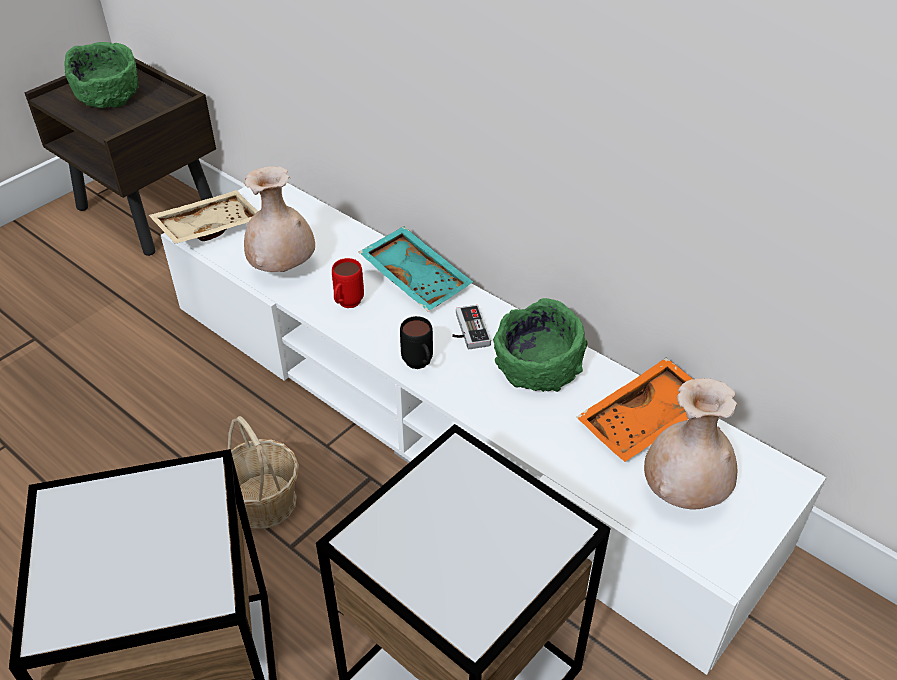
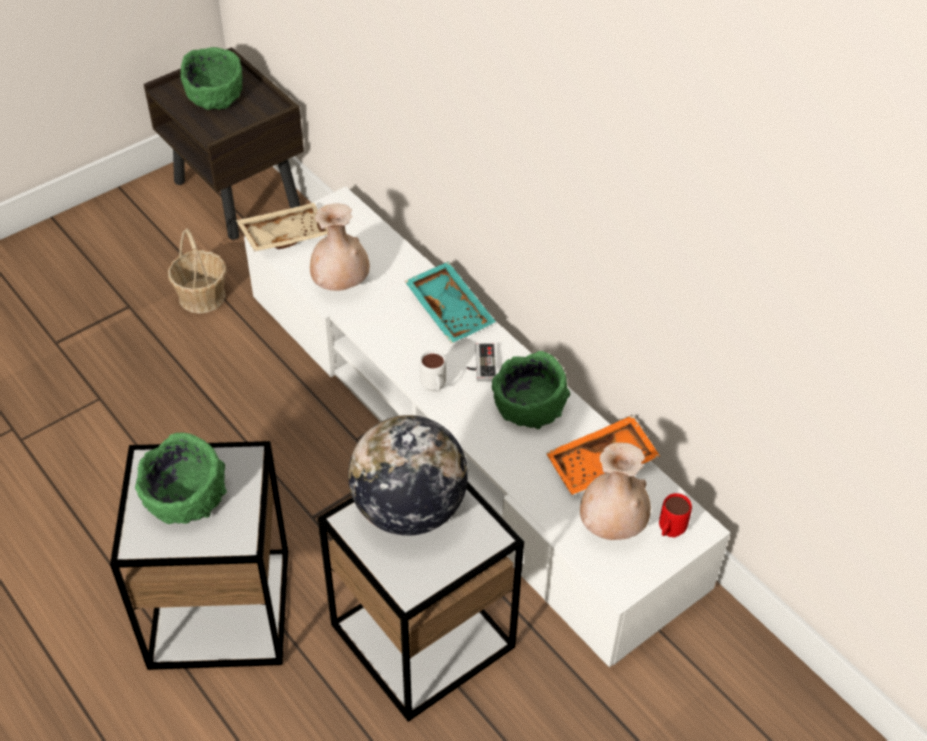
camera: 10 degrees right, 5 degrees up
basket [224,416,299,529] -> basket moved to [168,228,227,314]
red mug [332,258,364,308] -> red mug moved to [659,493,692,537]
black mug [400,316,433,369] -> white mug [420,350,446,392]
none -> green bowl [135,433,227,524]
none -> globe [348,415,468,536]

